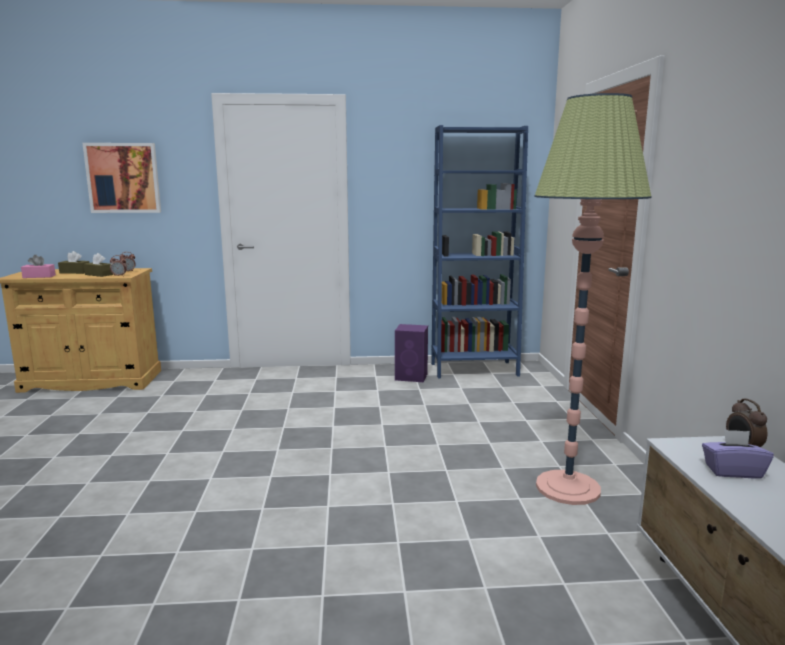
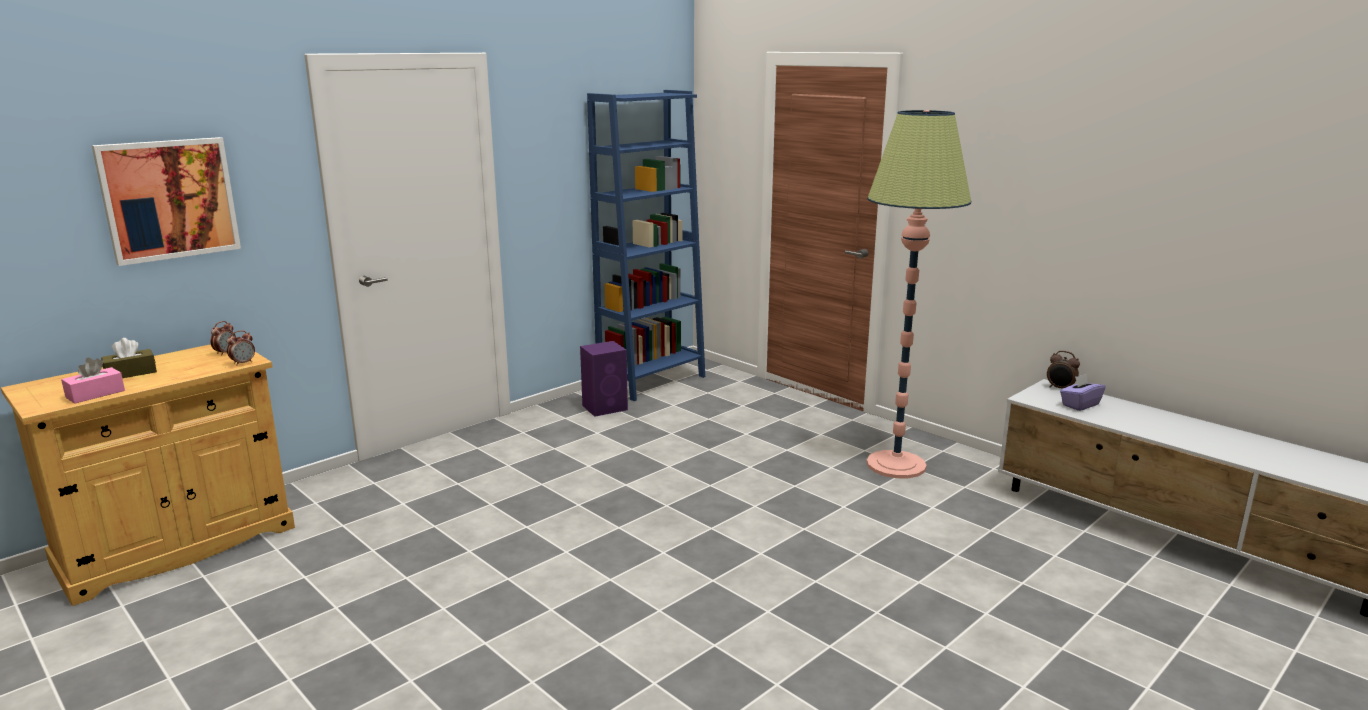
camera: 40 degrees left, 5 degrees up
brown tissue box [84,253,113,277] -> none

